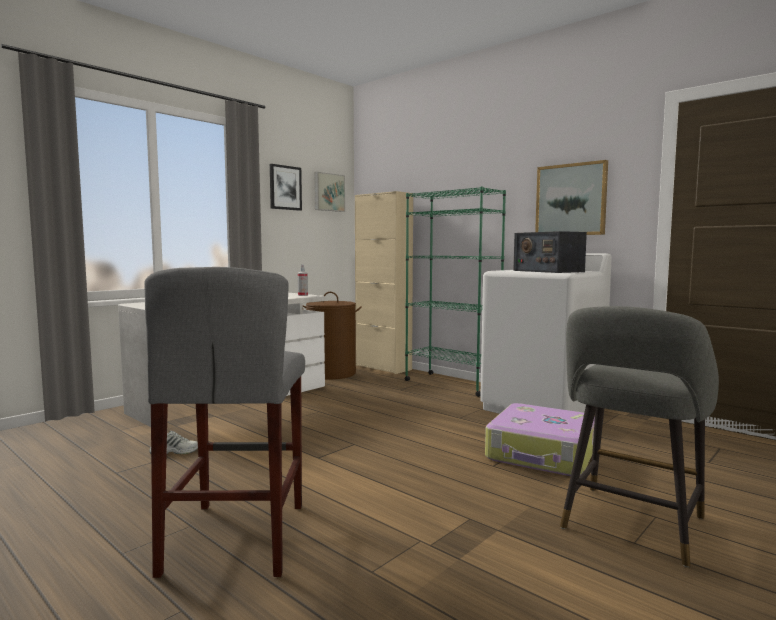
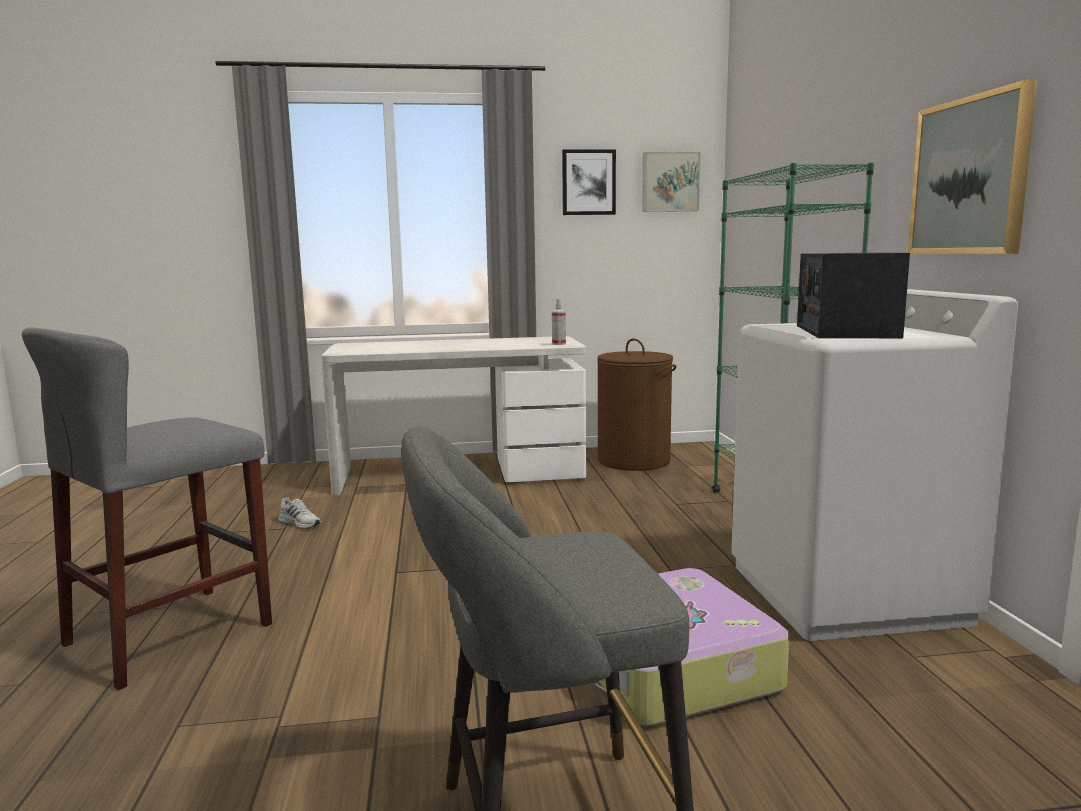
camera: 40 degrees right, 5 degrees up
beige cabinet [355,191,413,374] -> none

